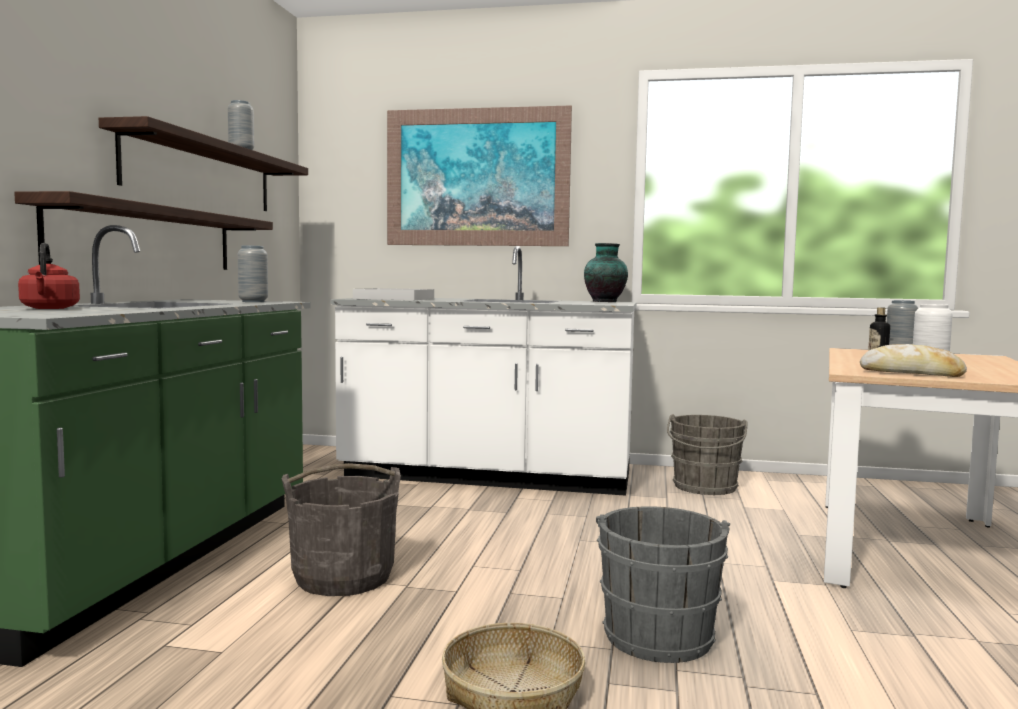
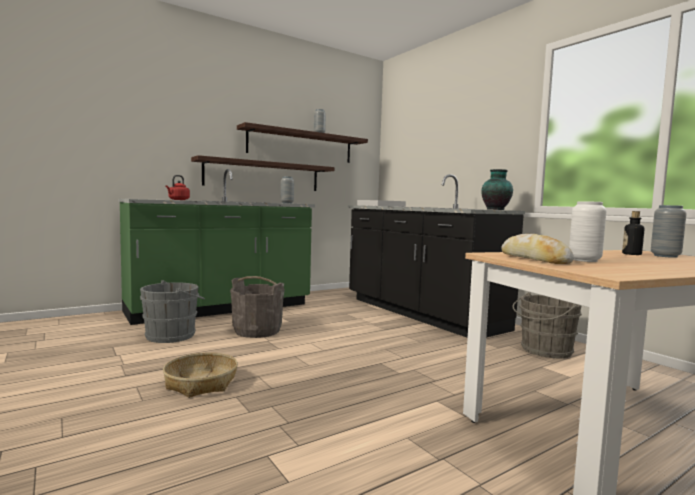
camera: 45 degrees right, 0 degrees up
white counter [330,246,637,496] -> black counter [348,174,525,338]
picture [387,105,572,246] -> none
grey bucket [596,506,730,663] -> grey bucket moved to [140,280,205,343]

